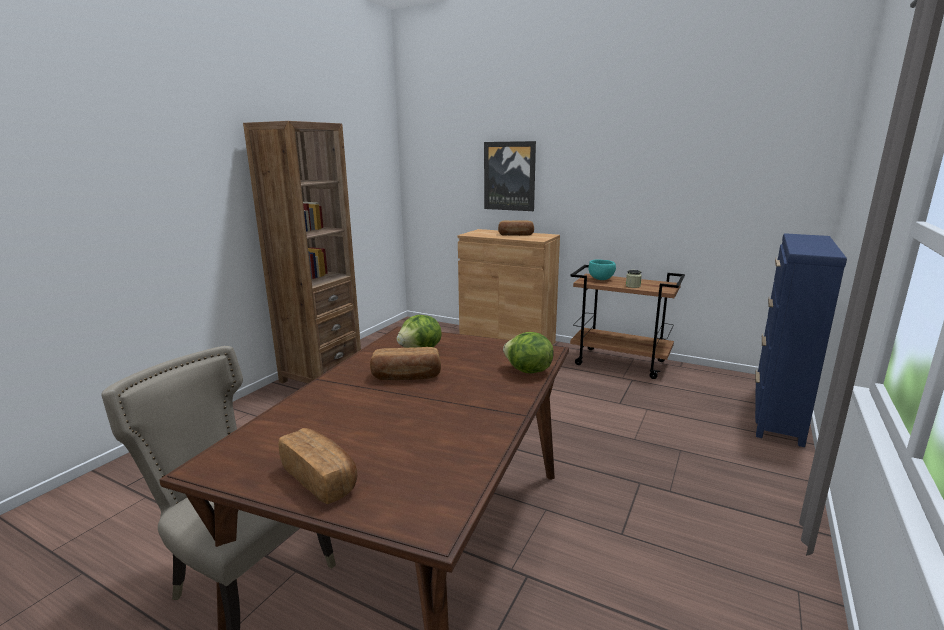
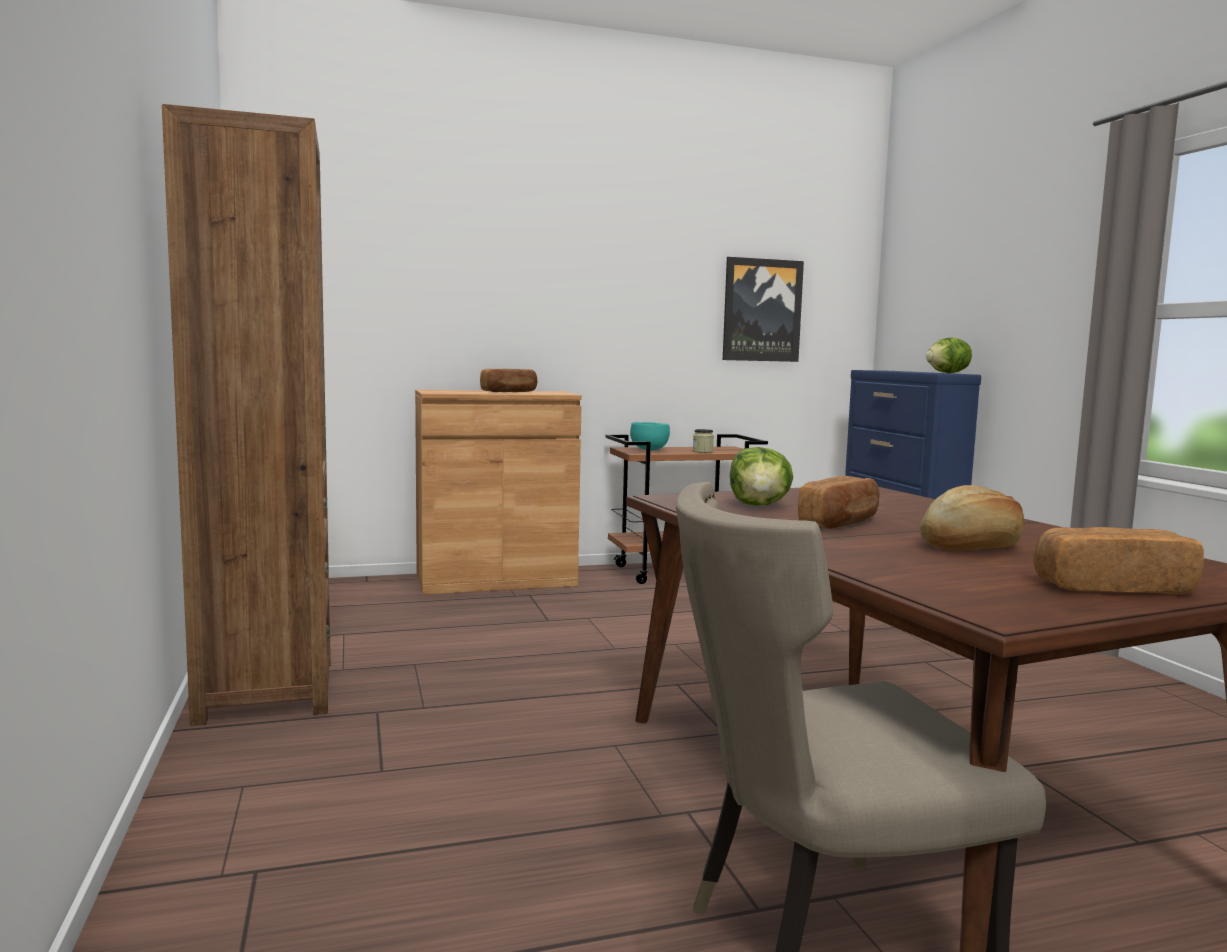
camera: 45 degrees left, 10 degrees down
picture [484,141,536,211] -> picture moved to [723,257,804,362]
lettuce [503,332,554,373] -> lettuce moved to [926,338,972,373]
none -> bread [920,485,1024,551]

